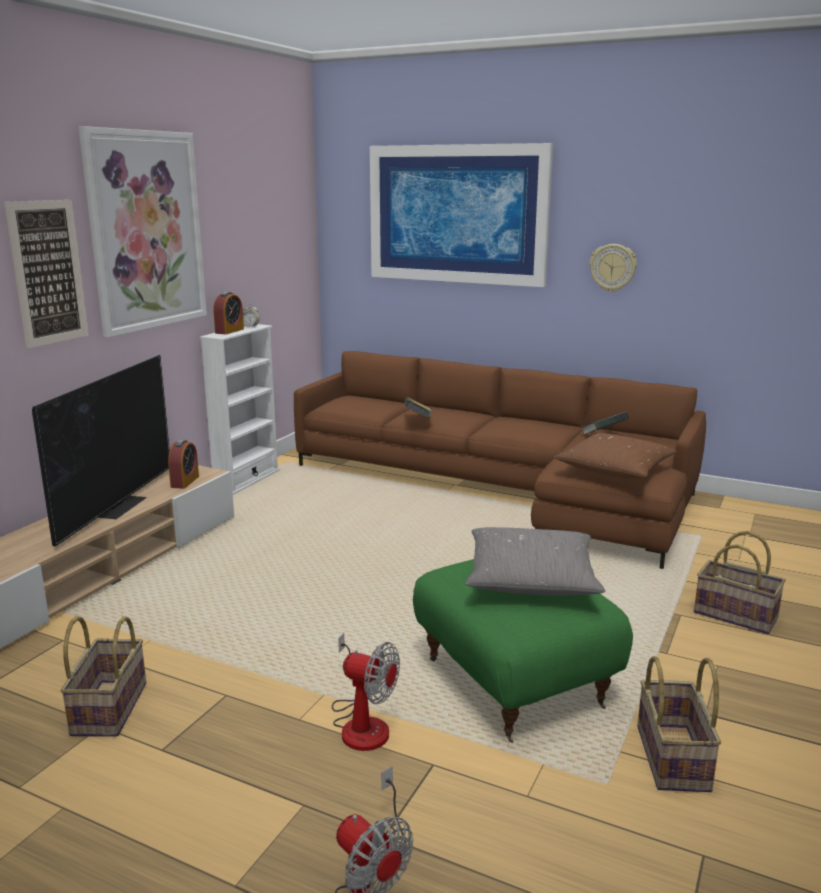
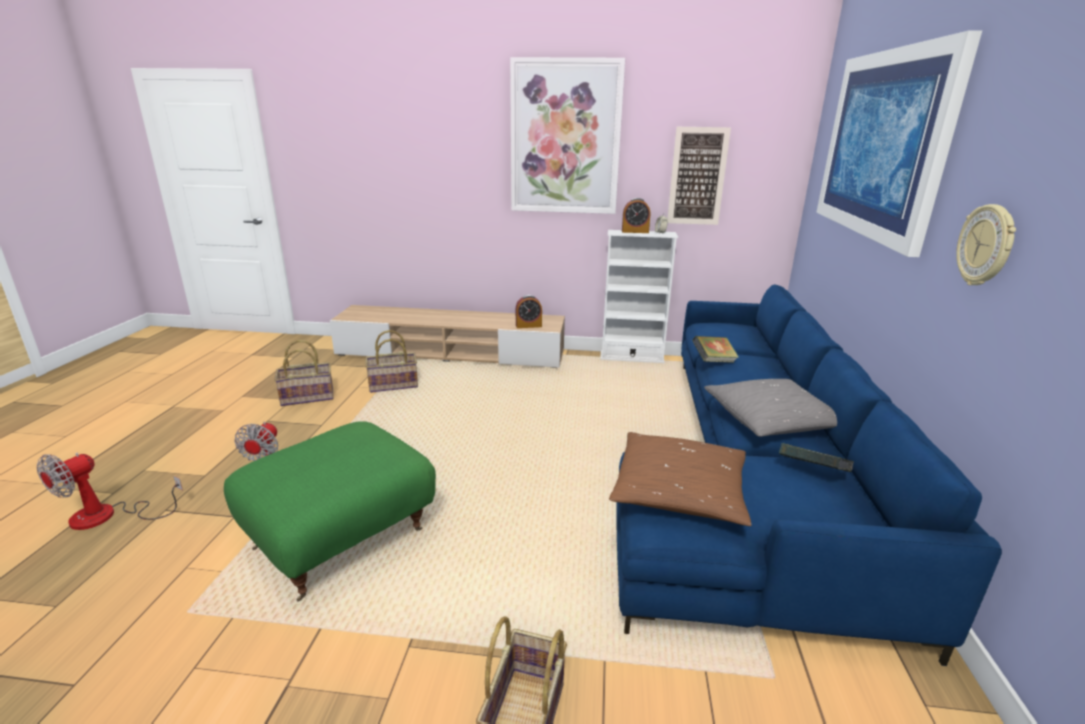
camera: 70 degrees right, 5 degrees up
picture [4,200,89,348] -> picture moved to [667,127,731,225]
television [32,355,170,546] -> none
brown sofa [294,351,706,569] -> blue sofa [616,285,1002,666]
grey pillow [465,527,605,595] -> grey pillow moved to [704,379,837,437]
basket [637,656,721,792] -> basket moved to [365,330,418,393]

